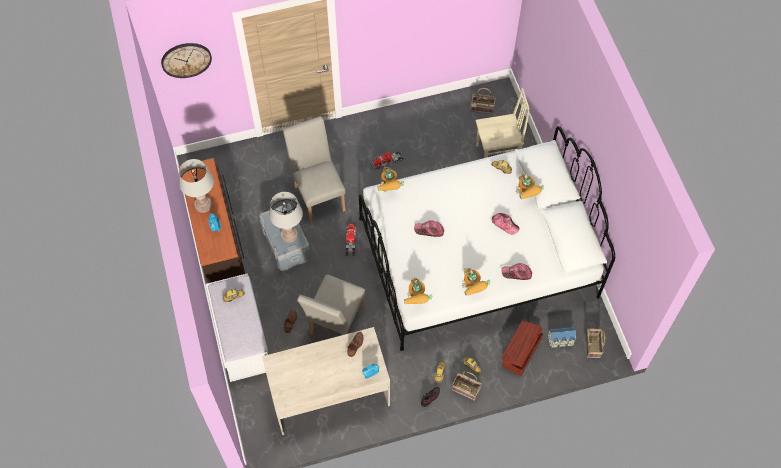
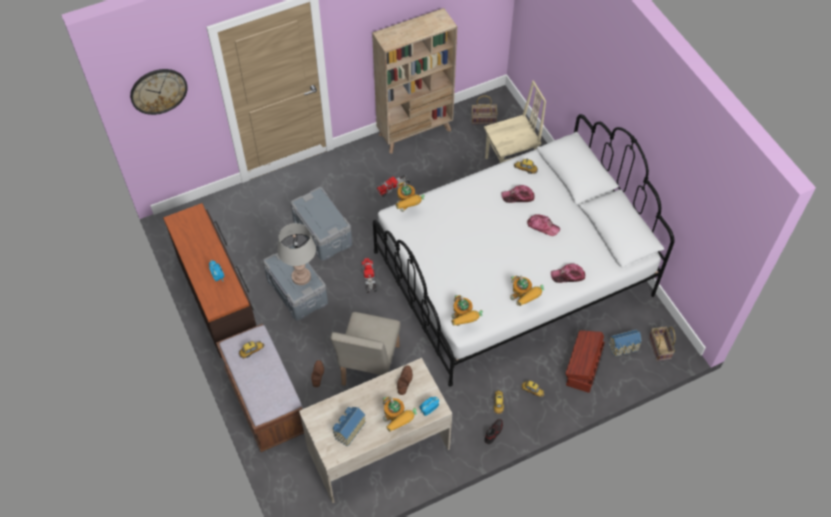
camera: 10 degrees left, 5 degrees down
grey table lamp [179,159,214,213] -> none
white bench [206,273,268,382] -> brown bench [216,324,304,452]
beige chair [283,116,346,223] -> grey storage box [291,187,352,261]
cap [414,220,444,237] -> cap moved to [501,185,535,203]
basket [452,371,482,401] -> none
toy robot [516,174,544,199] -> toy robot moved to [383,397,417,432]
none -> toy house [333,407,366,447]
none -> beige bookcase [372,8,457,154]

